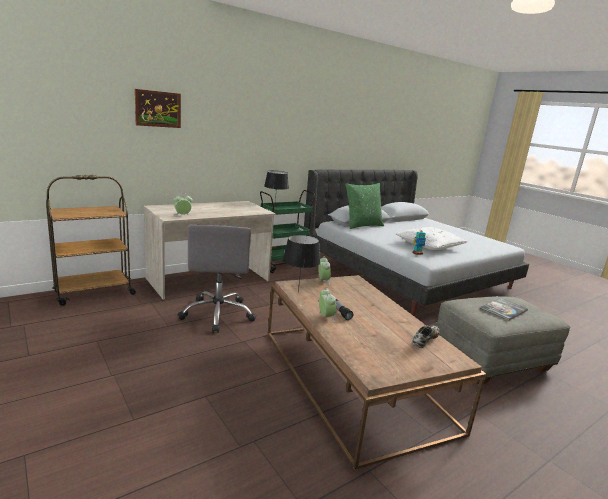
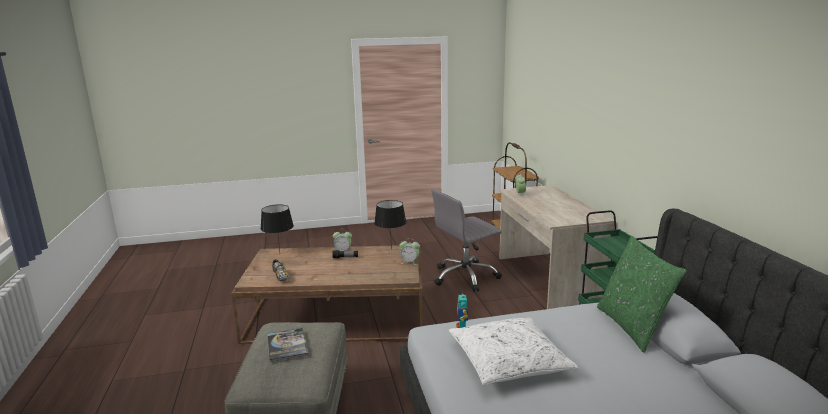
camera: 115 degrees right, 0 degrees up
picture [135,89,181,128] -> none
grey office chair [178,224,256,333] -> grey office chair turned 45 degrees counterclockwise [431,189,502,292]
black table lamp [264,171,289,202] -> black table lamp moved to [261,204,294,251]

